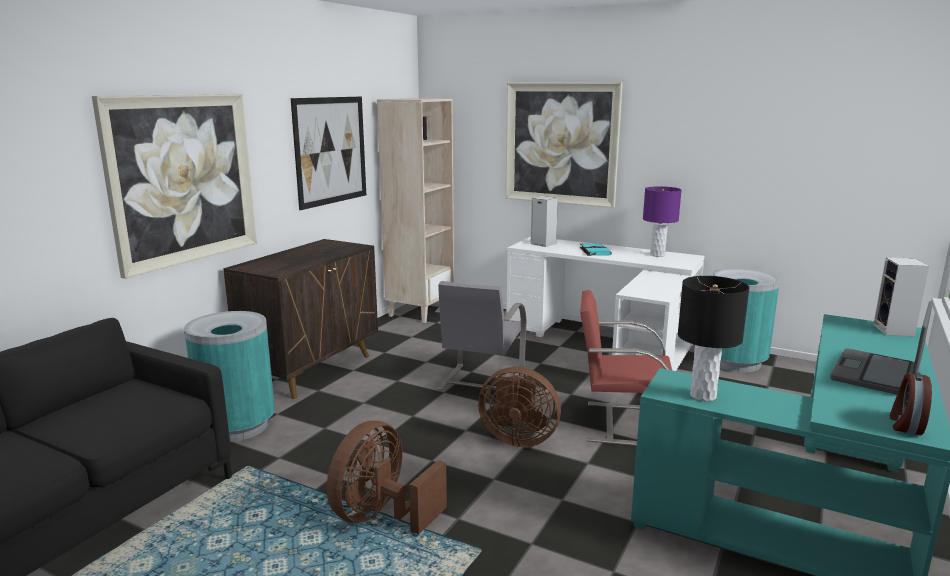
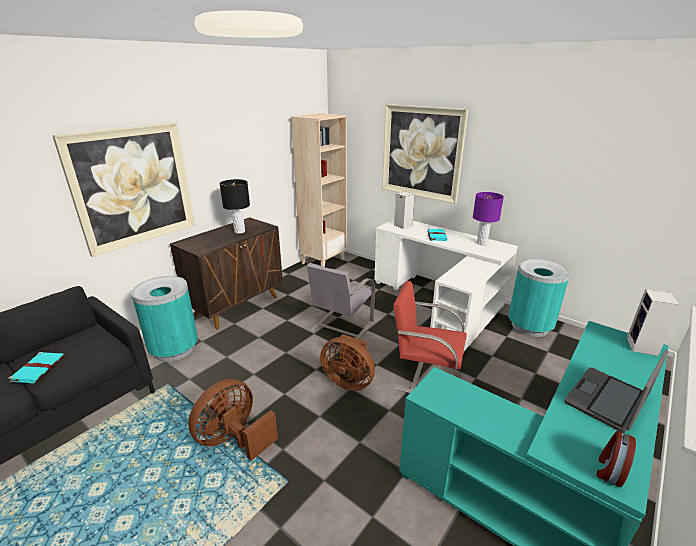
camera: 10 degrees right, 10 degrees up
picture [291,97,366,210] -> none
black table lamp [678,276,749,401] -> black table lamp moved to [220,179,250,234]
none -> turquoise book [8,352,65,384]

